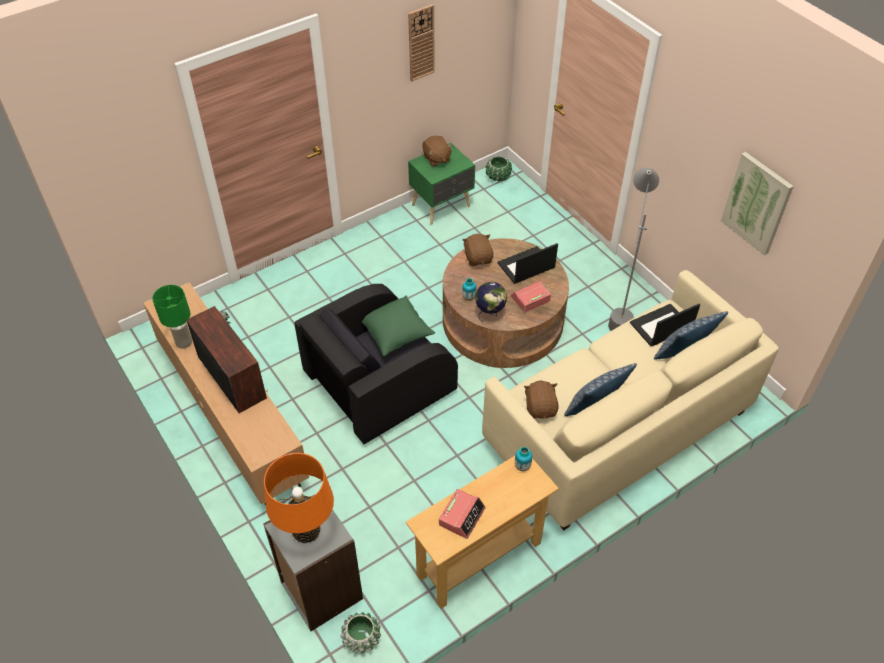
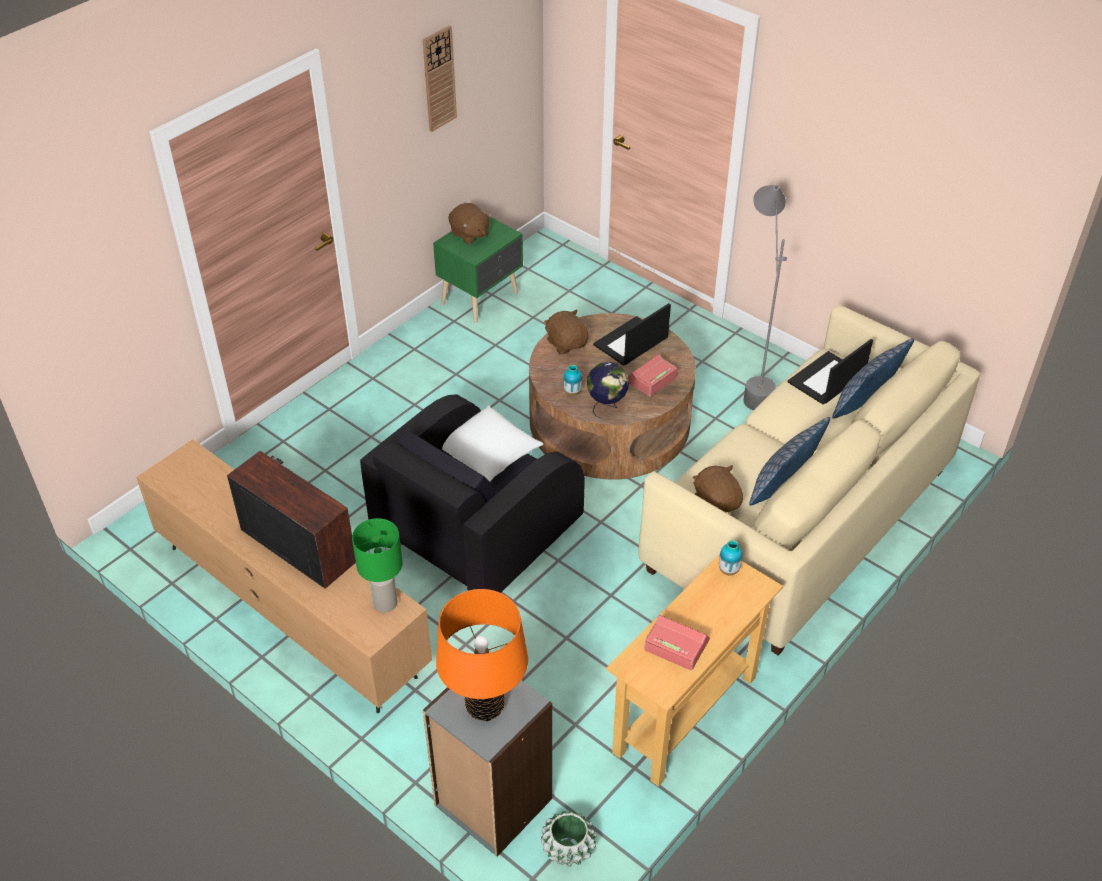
camera: 15 degrees left, 5 degrees down
green table lamp [152,285,192,349] -> green table lamp moved to [352,518,403,613]
green pillow [362,295,435,357] -> white pillow [442,406,543,482]
alarm clock [439,489,486,539] -> alarm clock turned 75 degrees counterclockwise [644,615,710,670]
green planter [486,156,512,182] -> none
picture [721,152,794,255] -> none

